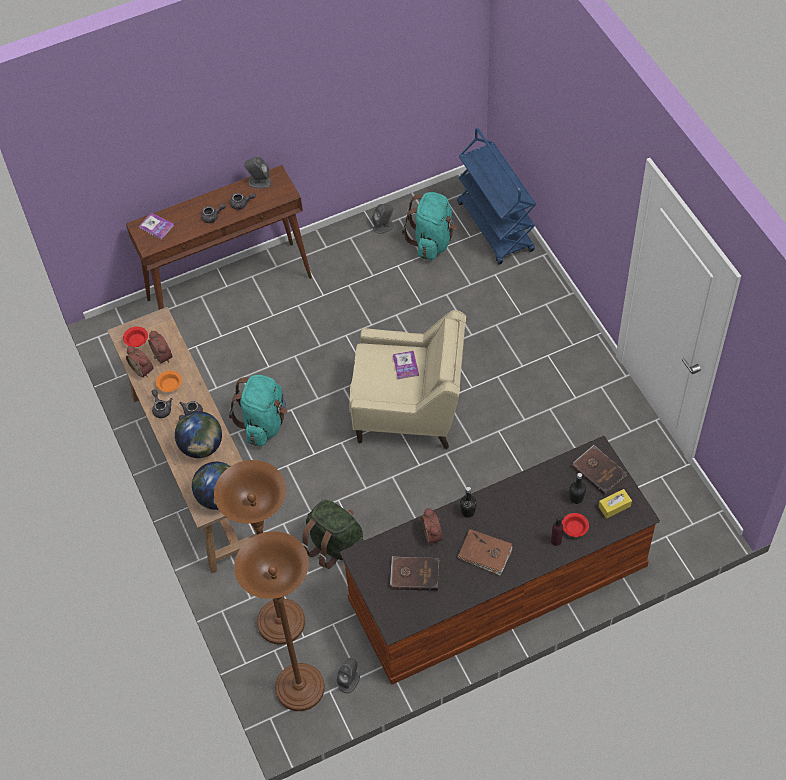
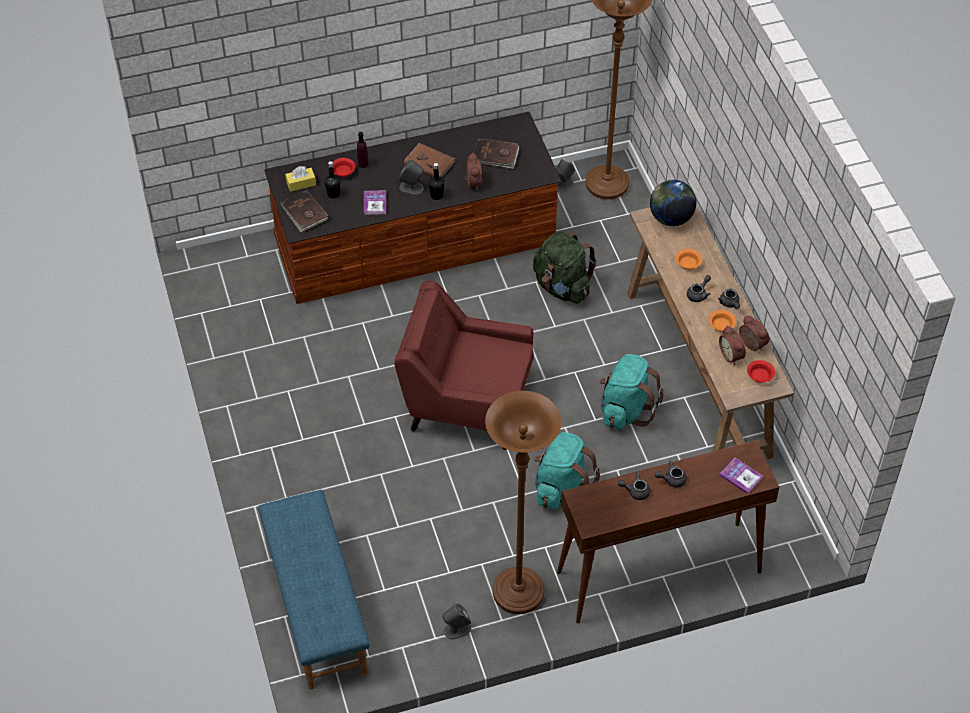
camera: 175 degrees left, 5 degrees down
globe [175,411,222,458] -> orange bowl [676,249,702,270]
brown floor lamp [214,460,305,645] -> brown floor lamp moved to [485,391,561,614]
grey speaker [244,156,271,189] -> grey speaker moved to [399,160,424,195]
beige armchair [349,310,466,449] -> red armchair [394,280,534,450]
book [393,351,419,379] -> book moved to [364,190,386,215]
turquoise backpack [402,192,457,260] -> turquoise backpack moved to [534,432,600,510]
blue cart [457,128,536,265] -> blue bench [258,490,370,690]

